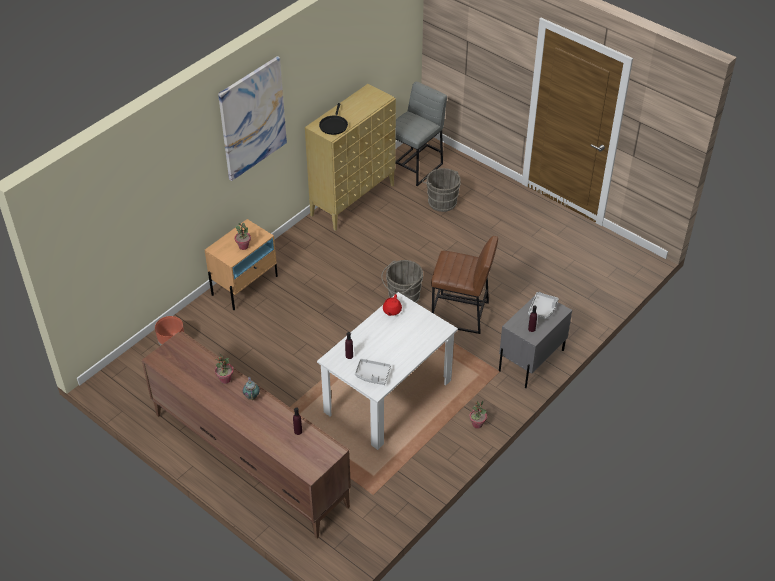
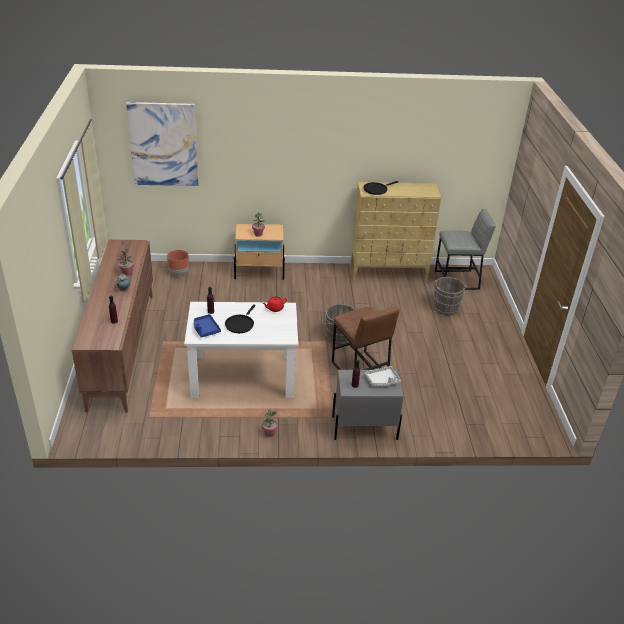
camera: 45 degrees right, 10 degrees down
picture [218,56,287,181] -> picture moved to [126,102,198,186]
grey tray [355,359,391,385] -> blue tray [194,314,221,338]
none -> black frying pan [225,304,256,333]

